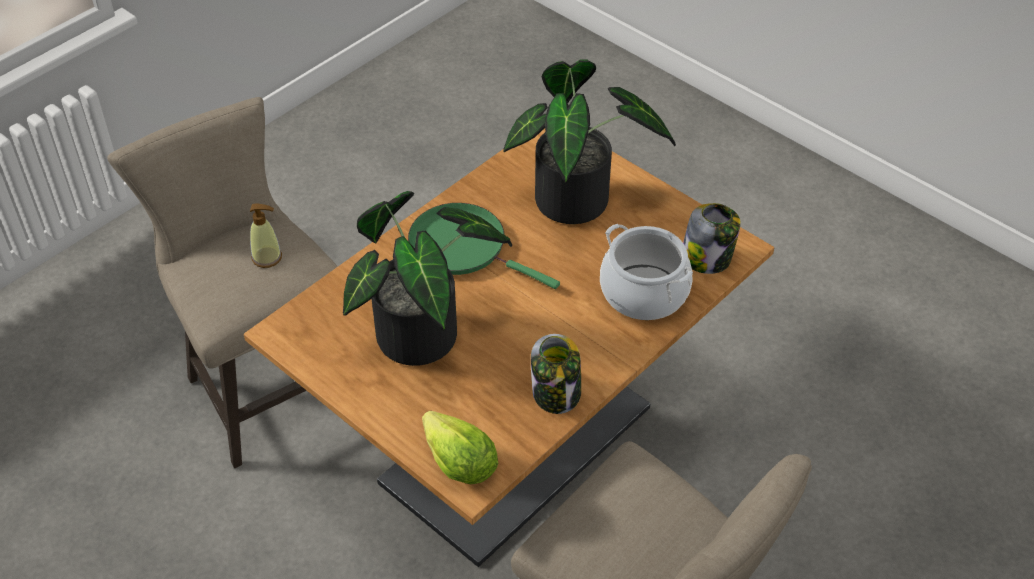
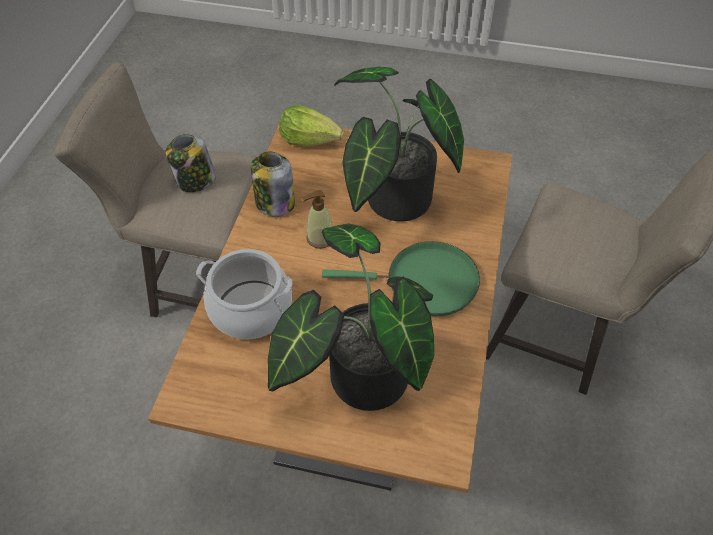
camera: 150 degrees right, 5 degrees up
soap dispenser [250,204,282,268] -> soap dispenser moved to [303,190,333,249]
jar [683,203,741,274] -> jar moved to [165,134,216,193]

